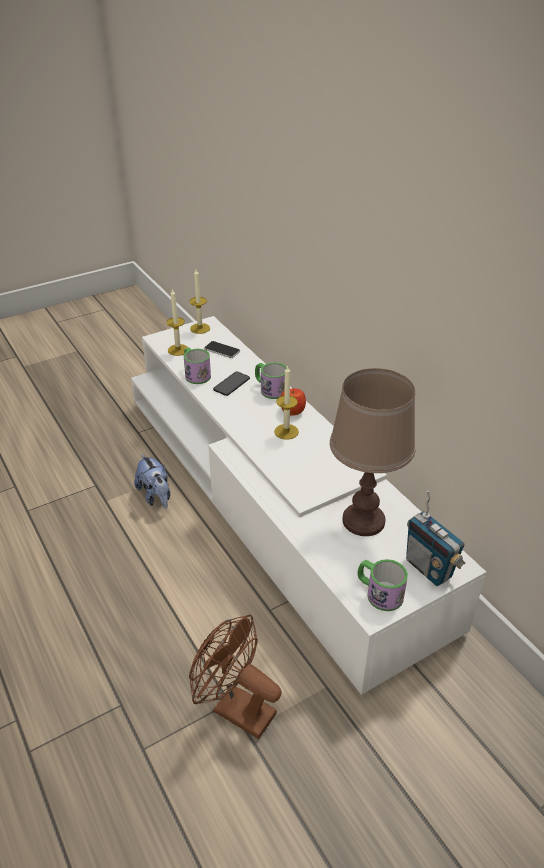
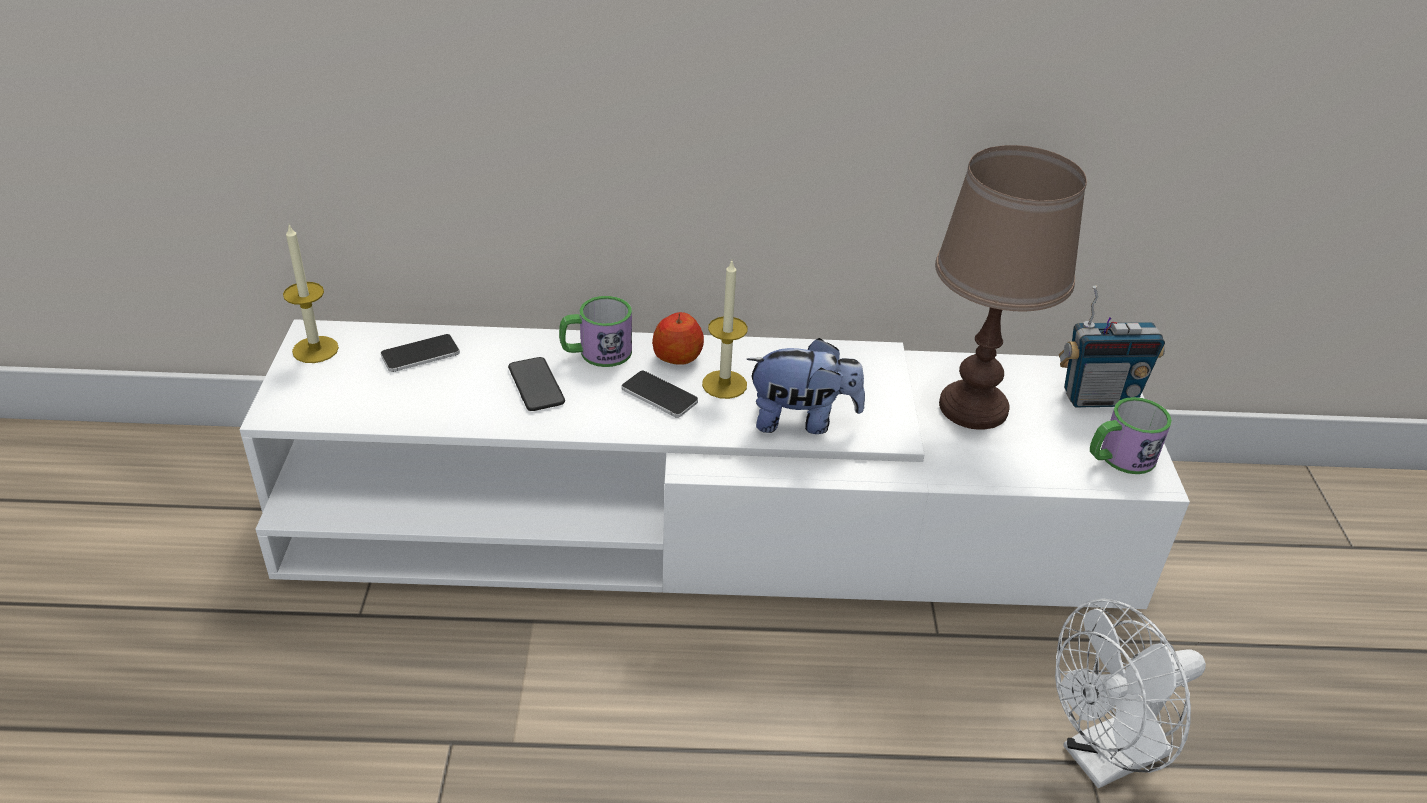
camera: 60 degrees left, 0 degrees up
plush toy [134,454,170,508] -> plush toy moved to [747,338,865,434]
candle [166,288,188,356] -> none
mug [184,347,211,384] -> none
brown fan [189,615,282,739] -> white fan [1055,598,1206,789]
none -> phone [621,371,698,418]

